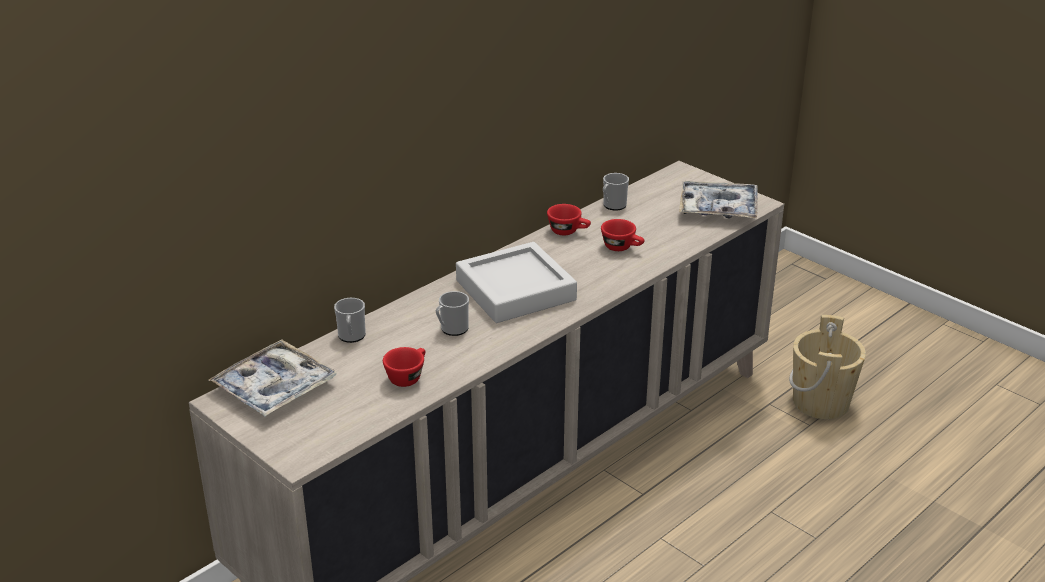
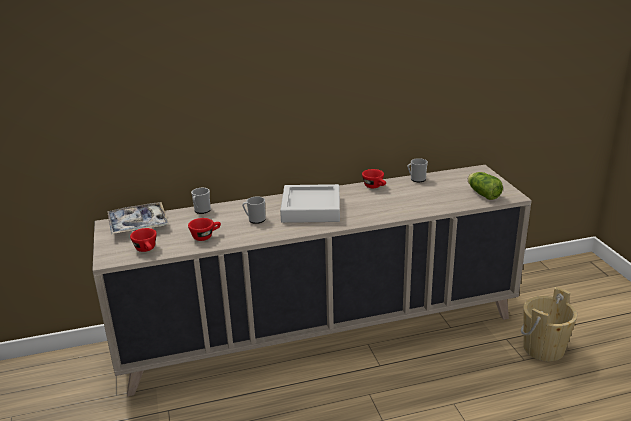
camera: 30 degrees right, 5 degrees down
red cup [601,219,644,251] -> red cup moved to [130,228,157,252]
tray [679,181,758,219] -> lettuce [468,172,503,200]

